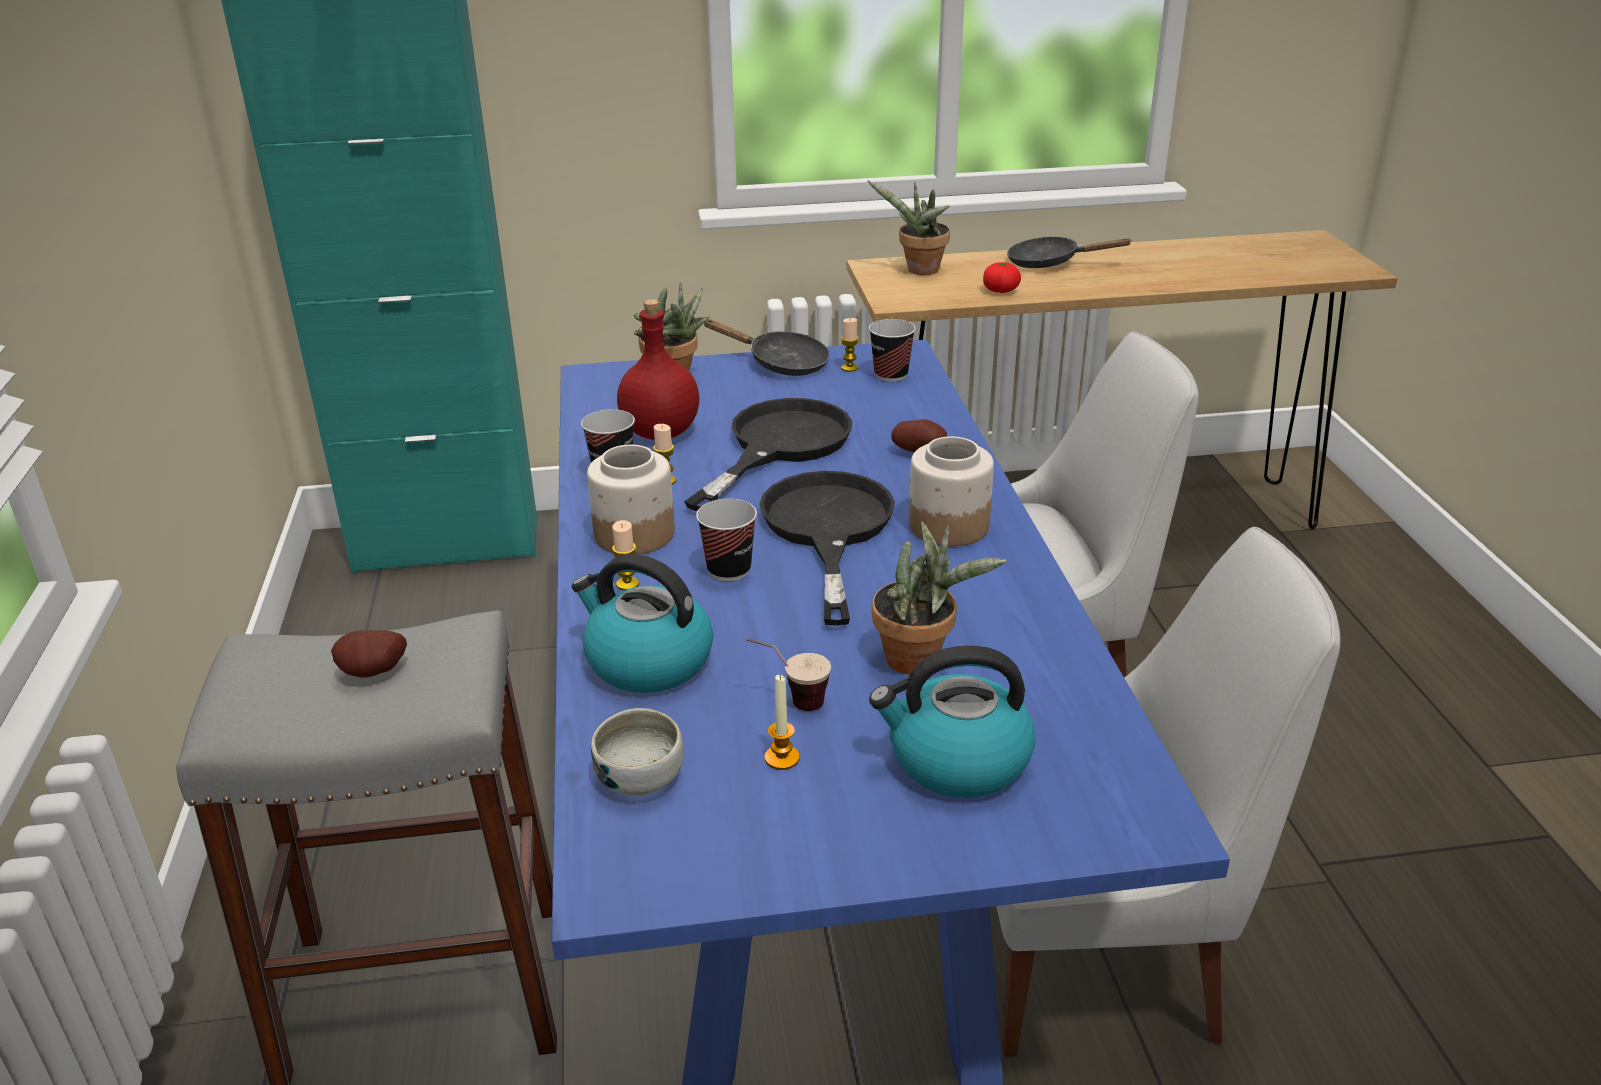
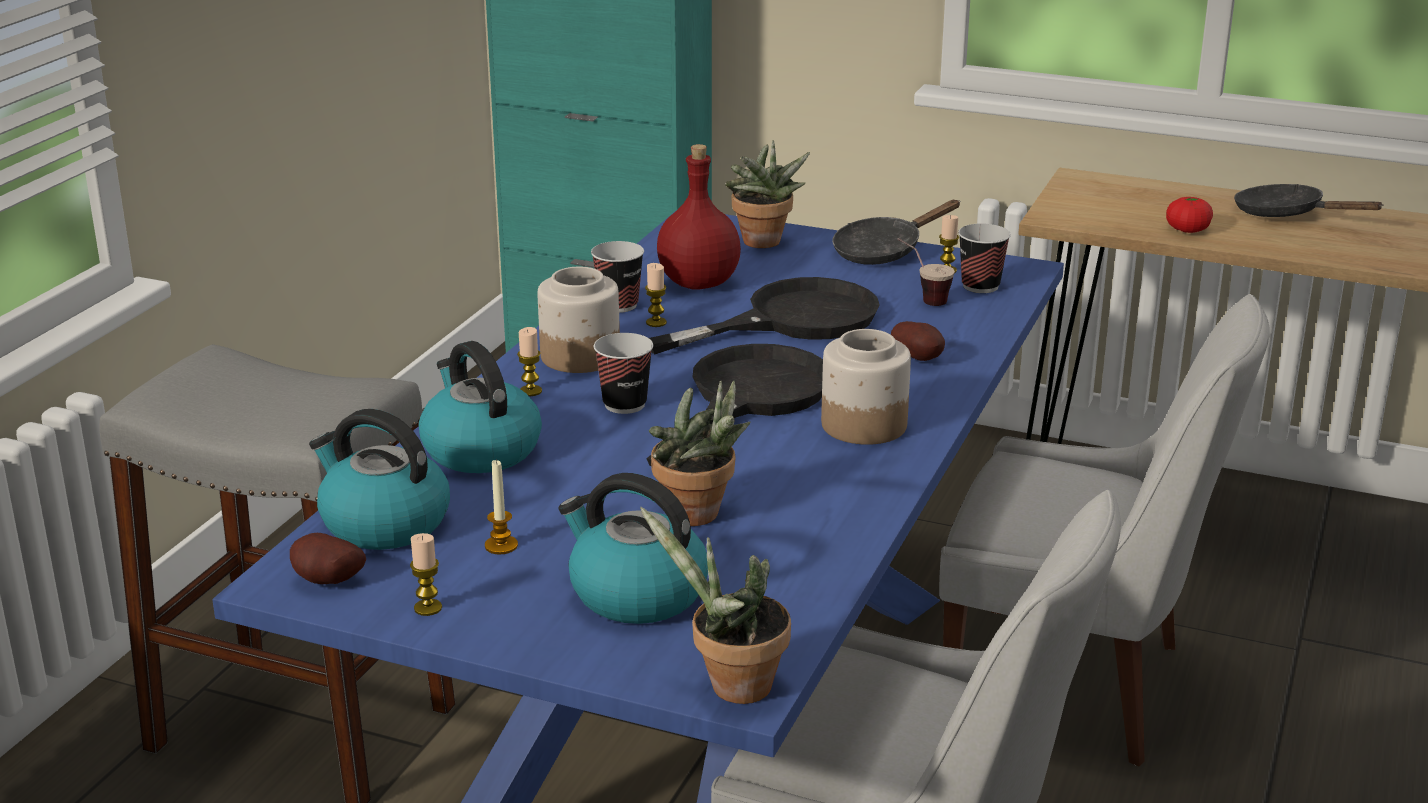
camera: 30 degrees right, 5 degrees down
potato [331,630,407,678] -> potato moved to [290,533,366,584]
bowl [591,708,683,795] -> kettle [309,409,450,550]
black frying pan [704,319,830,376] -> black frying pan turned 90 degrees clockwise [832,200,961,265]
cup [746,638,831,711] -> cup moved to [897,238,955,306]
potted plant [867,180,950,275] -> potted plant moved to [640,507,791,704]
none -> candle [410,533,442,616]

